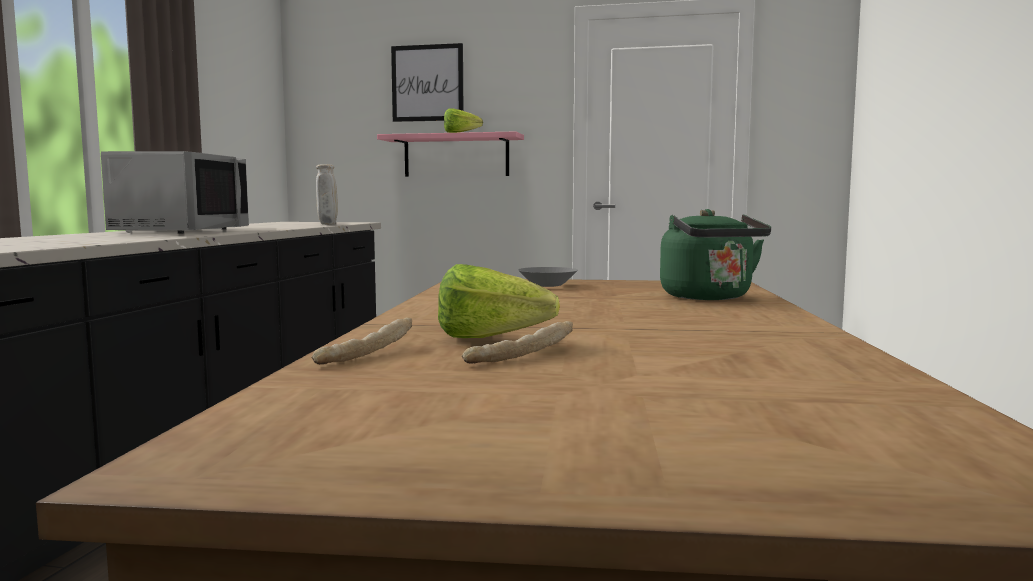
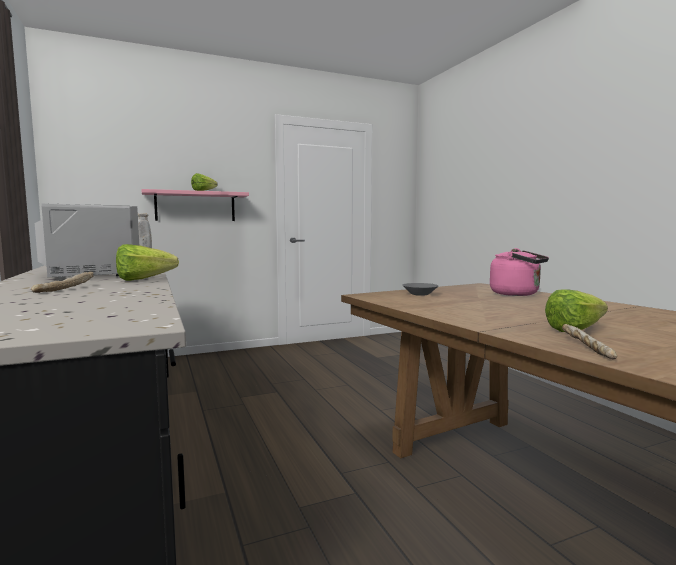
camera: 35 degrees left, 0 degrees up
picture [391,43,463,122] -> none
bread [462,321,573,364] -> bread moved to [31,272,93,293]
green kettle [660,209,771,300] -> pink kettle [490,248,549,296]
none -> lettuce [116,244,179,281]

